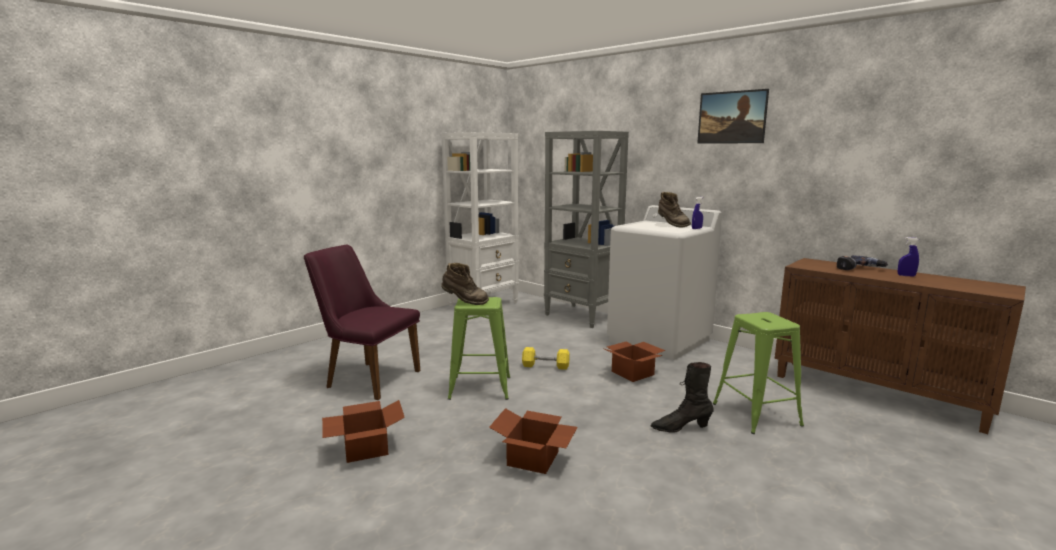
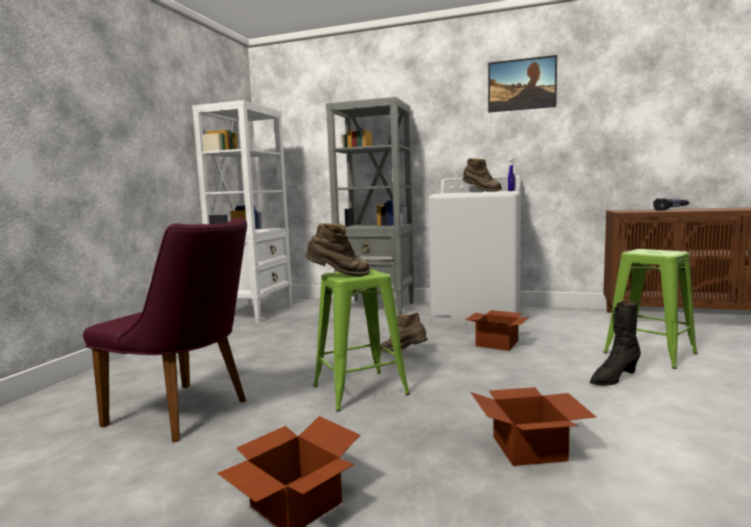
camera: 25 degrees left, 5 degrees down
purple chair [304,245,420,400] -> purple chair turned 150 degrees counterclockwise [83,218,247,442]
yellow dumbbell [522,347,570,370] -> brown boot [380,313,428,352]
blue spray bottle [898,237,919,276] -> none

